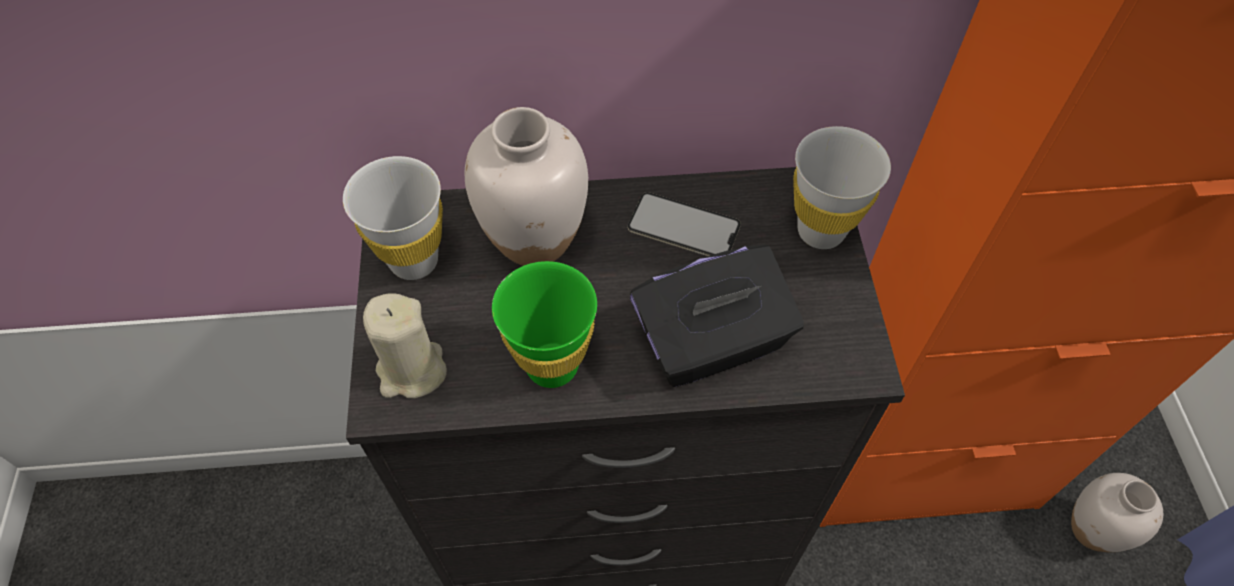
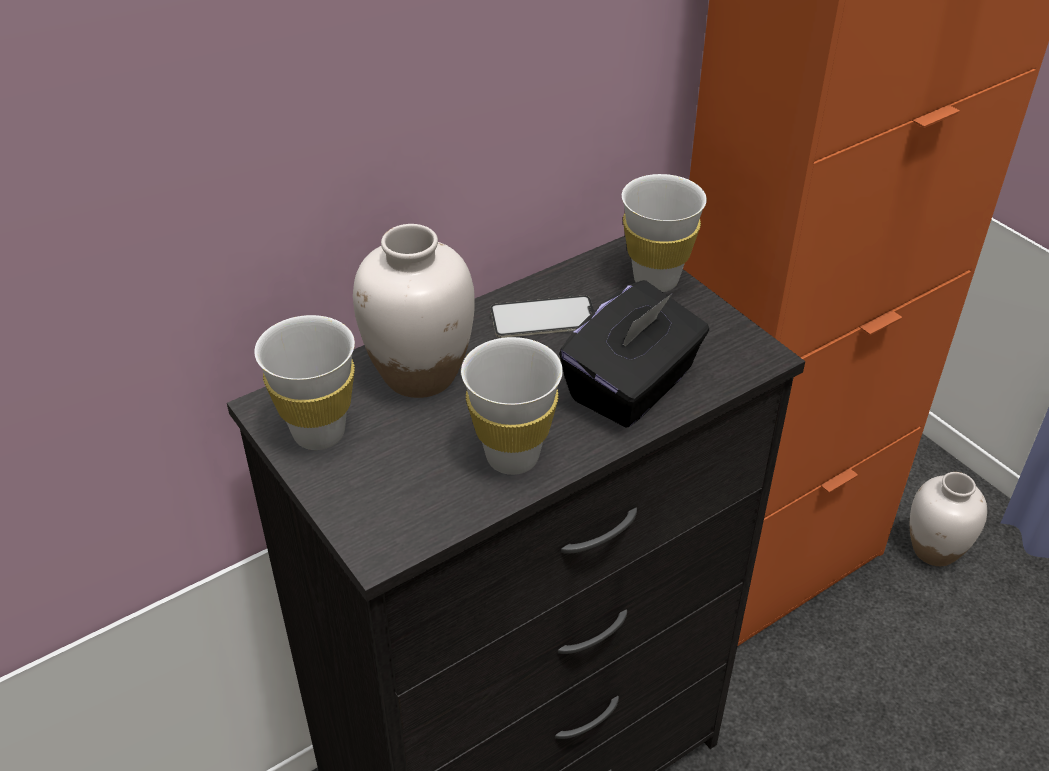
camera: 30 degrees left, 15 degrees down
beige candle [363,293,447,398] -> none
green cup [492,261,597,388] -> white cup [461,337,563,475]

